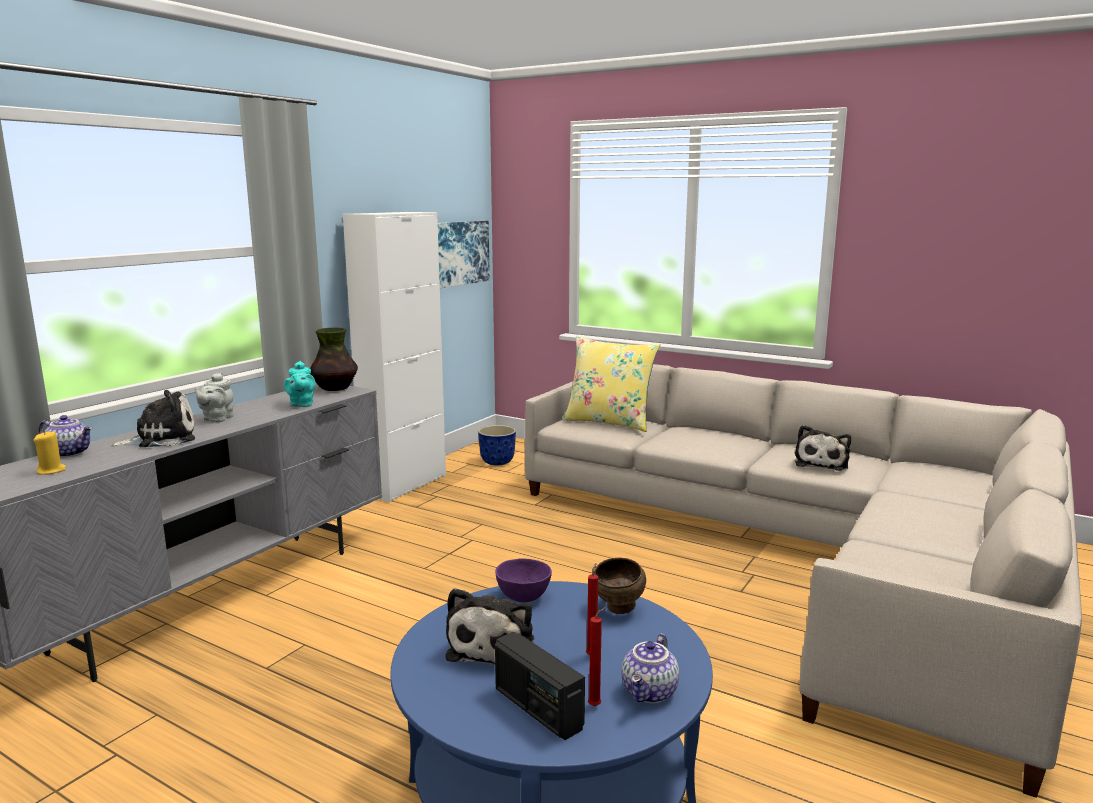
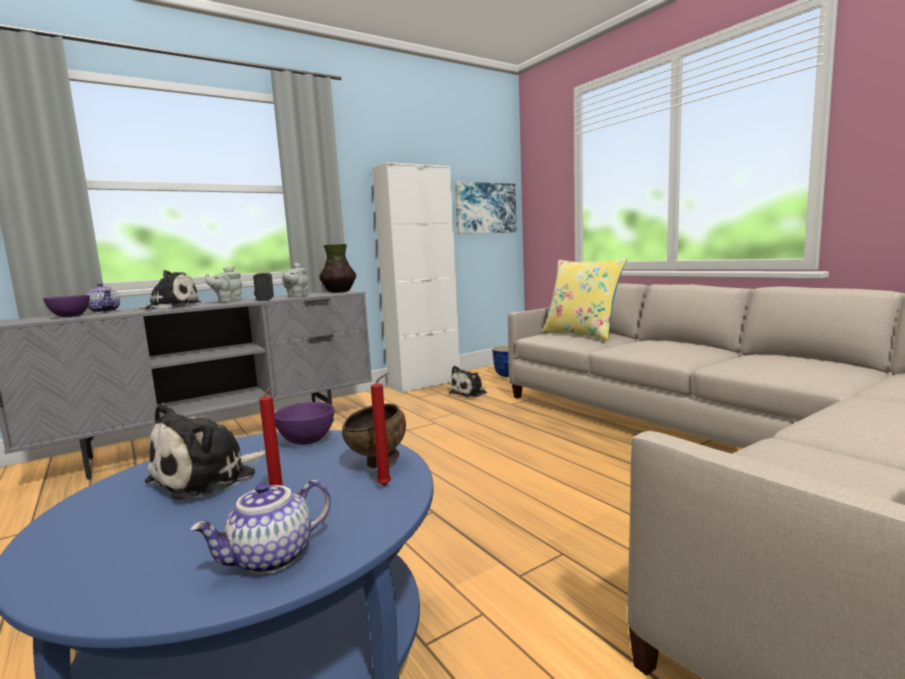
camera: 25 degrees right, 5 degrees down
yellow candle [33,431,66,475] -> purple bowl [43,295,90,317]
turquoise teapot [284,361,315,407] -> grey teapot [282,263,308,297]
radio [495,632,585,740] -> radio moved to [253,273,274,301]
red candle [588,607,607,707] -> red candle moved to [371,373,391,486]
plush toy [795,425,851,470] -> plush toy moved to [449,366,487,397]

